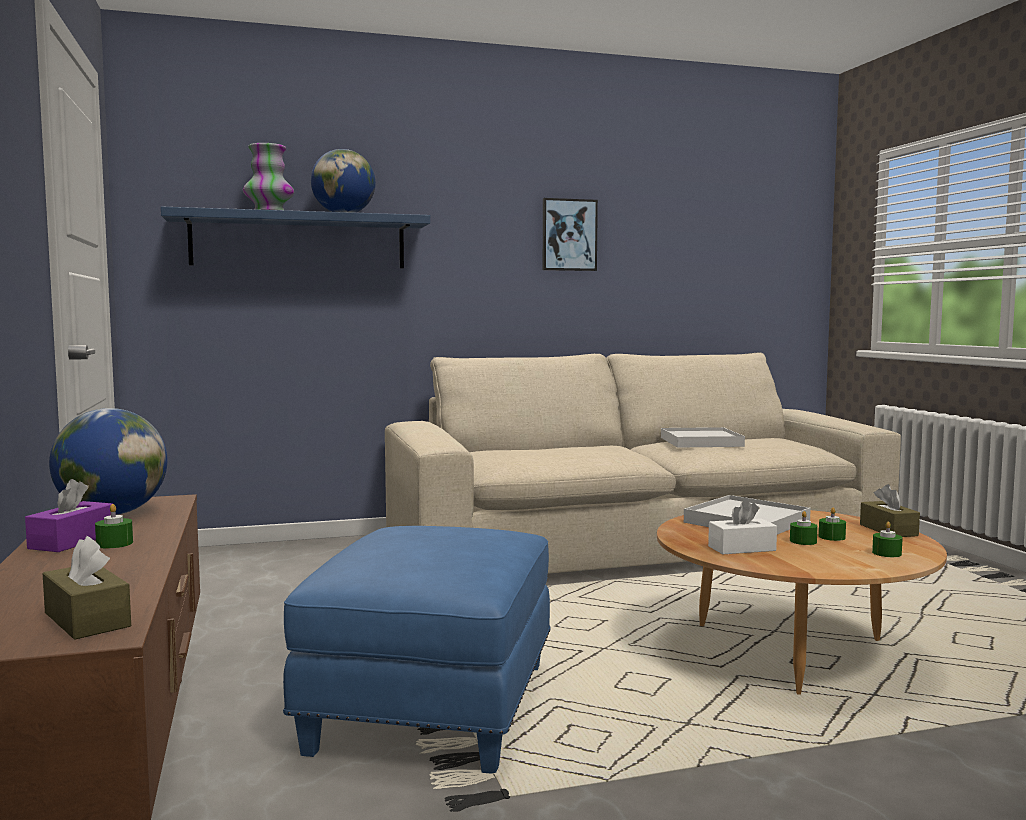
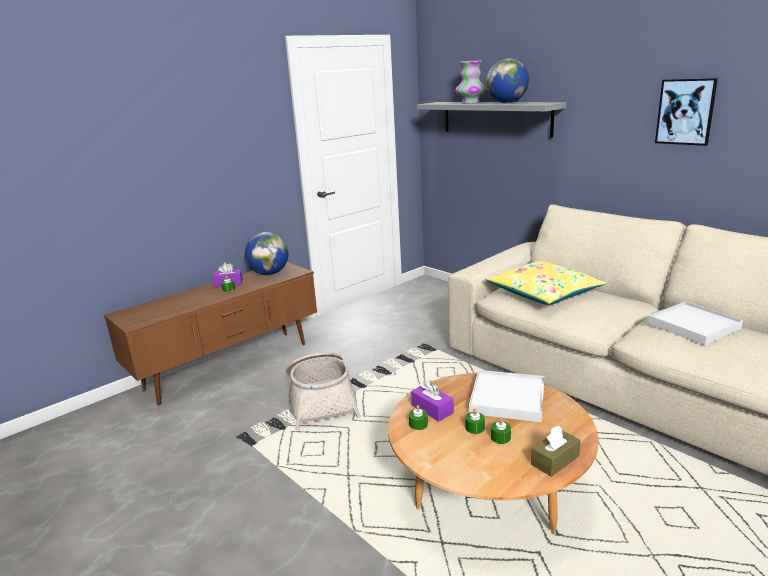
camera: 65 degrees right, 15 degrees up
brown tissue box [42,536,131,640] -> none
blue shelf [161,207,430,268] -> grey shelf [417,102,566,137]
blue ottoman [283,526,551,774] -> basket [286,352,361,430]
white tissue box [708,499,777,554] -> purple tissue box [411,380,454,422]
green candle [872,522,903,557] -> green candle moved to [409,405,428,430]
none -> yellow pillow [485,261,606,305]

